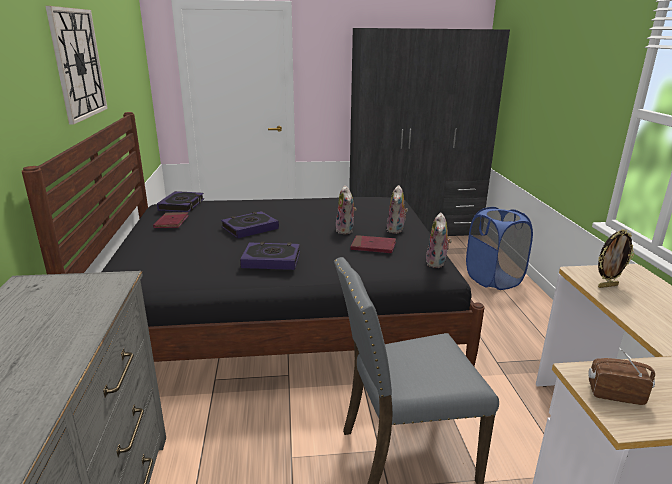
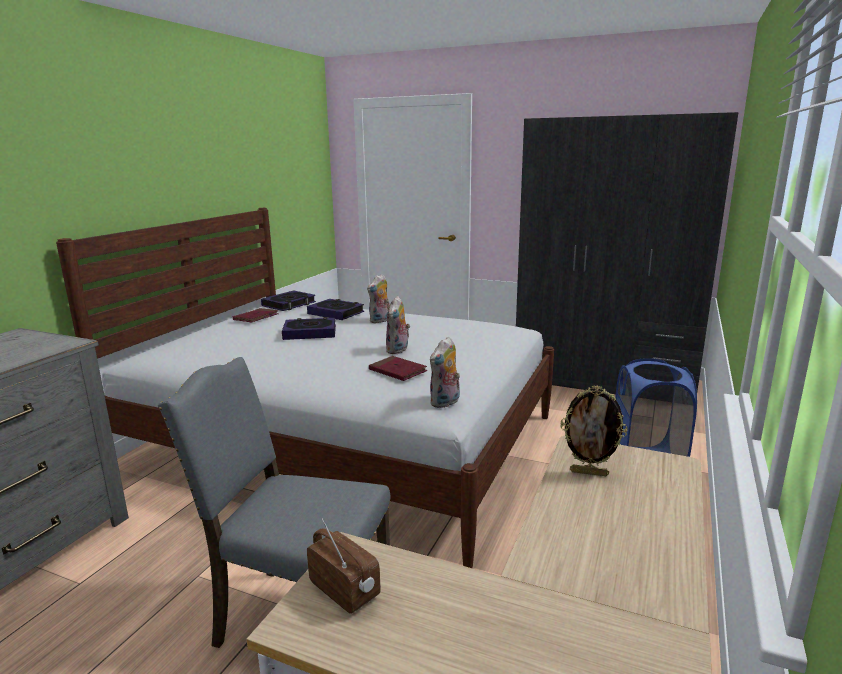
camera: 30 degrees right, 5 degrees down
black bed [22,112,484,366] -> white bed [56,208,554,568]
wall clock [45,6,108,125] -> none
book [240,242,300,270] -> book moved to [307,299,364,320]
plush toy [386,185,408,234] -> plush toy moved to [367,274,390,323]

